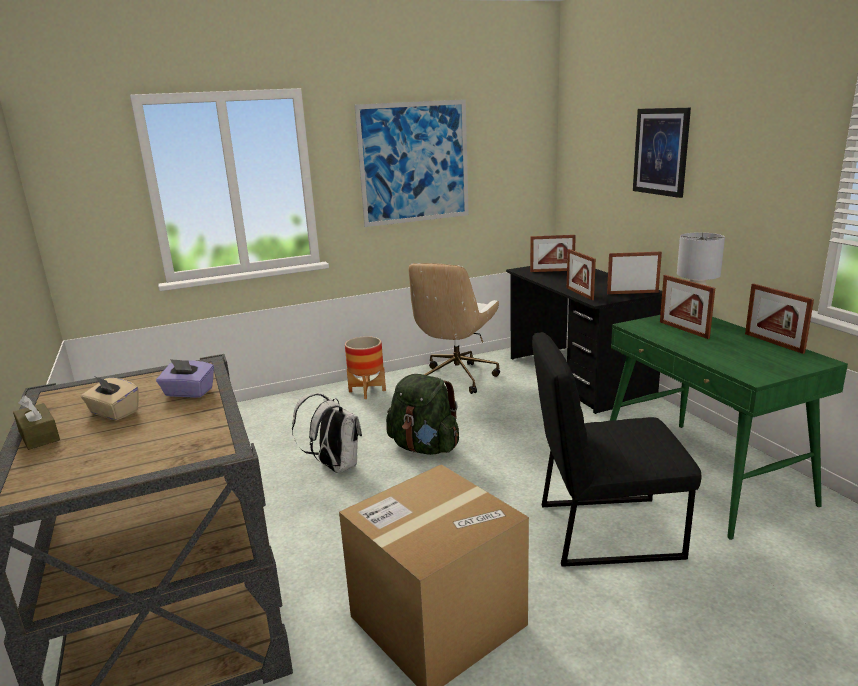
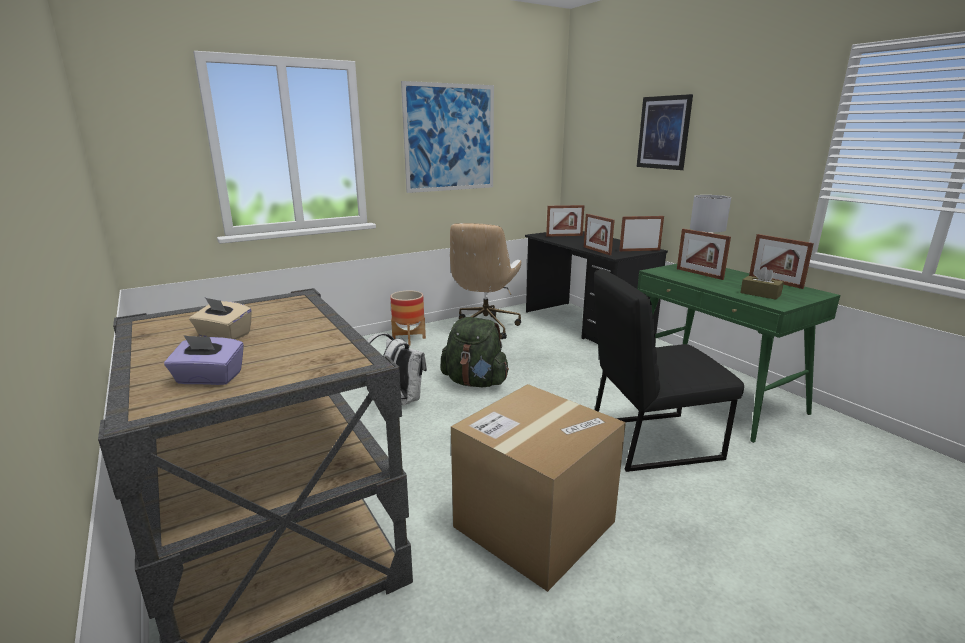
camera: 10 degrees left, 0 degrees up
brown tissue box [13,395,60,450] -> brown tissue box moved to [740,267,784,300]
purple tissue box [156,359,214,398] -> purple tissue box moved to [164,335,244,385]

